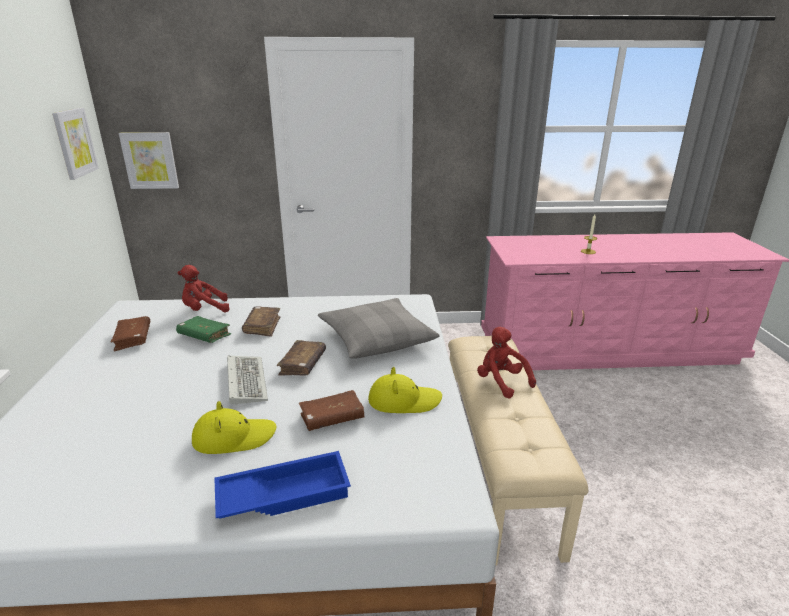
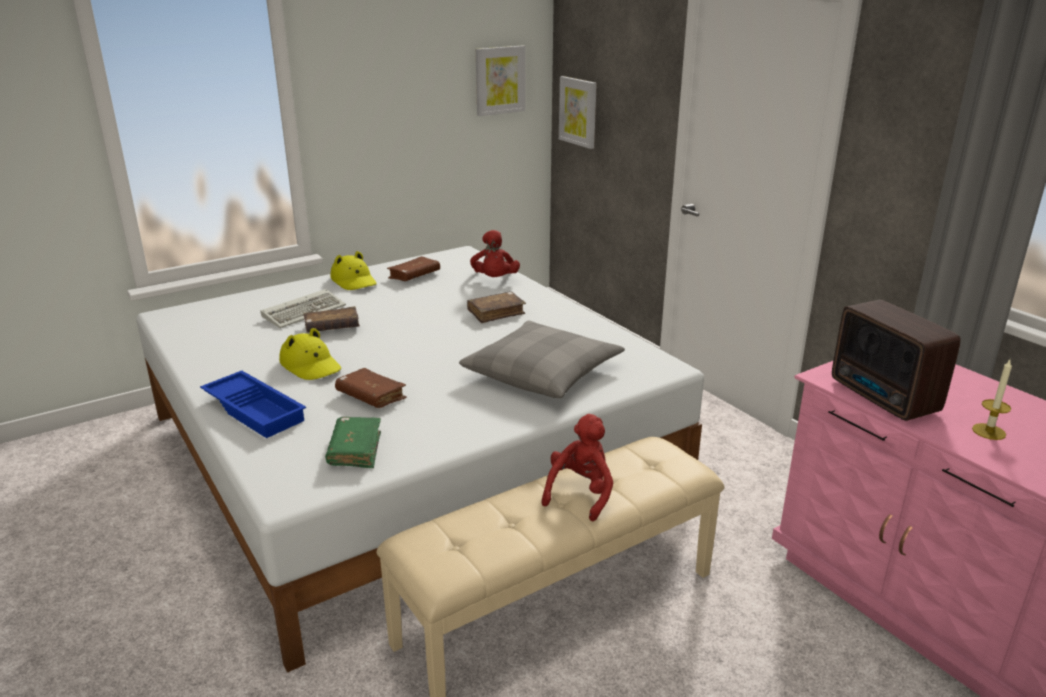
camera: 60 degrees right, 0 degrees up
green book [176,316,231,343] -> green book moved to [325,417,381,468]
red plush toy [178,265,230,312] -> red plush toy turned 135 degrees counterclockwise [470,230,520,277]
keyboard [227,356,268,405] -> keyboard moved to [261,289,346,328]
brown book [277,340,326,376] -> brown book moved to [303,306,360,333]
yellow hat [368,367,442,413] -> yellow hat moved to [330,251,377,290]
none -> radio [832,300,961,421]

